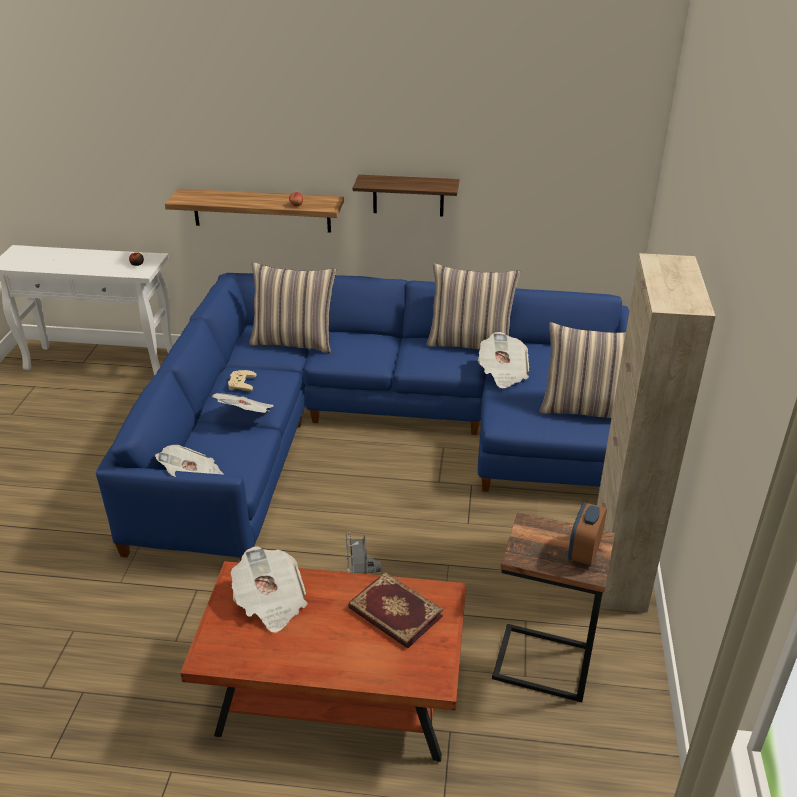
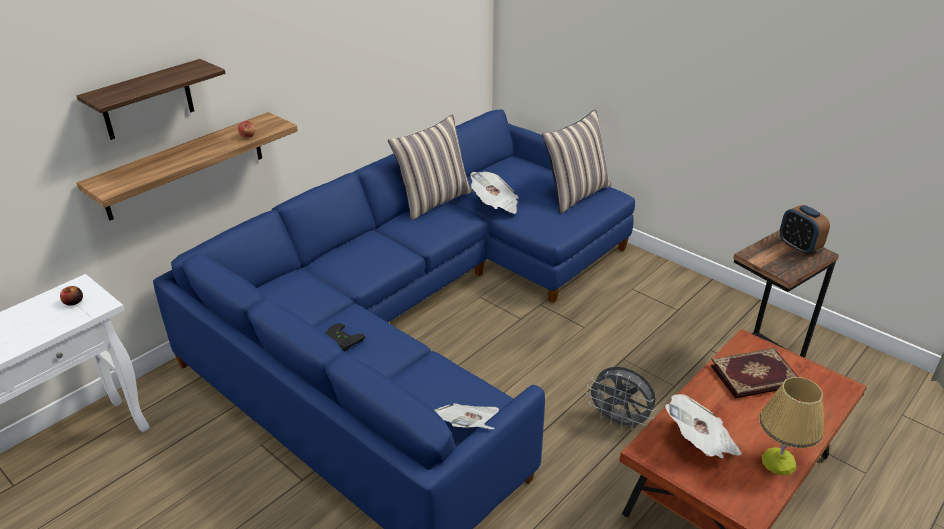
camera: 55 degrees left, 0 degrees up
newspaper [212,393,274,413] -> none
beige game controller [228,370,256,391] -> black game controller [325,323,365,352]
pillow [249,262,336,353] -> none
shelf [353,175,459,217] -> shelf moved to [77,59,226,140]
beige cabinet [597,253,716,613] -> none
none -> table lamp [759,377,824,476]

